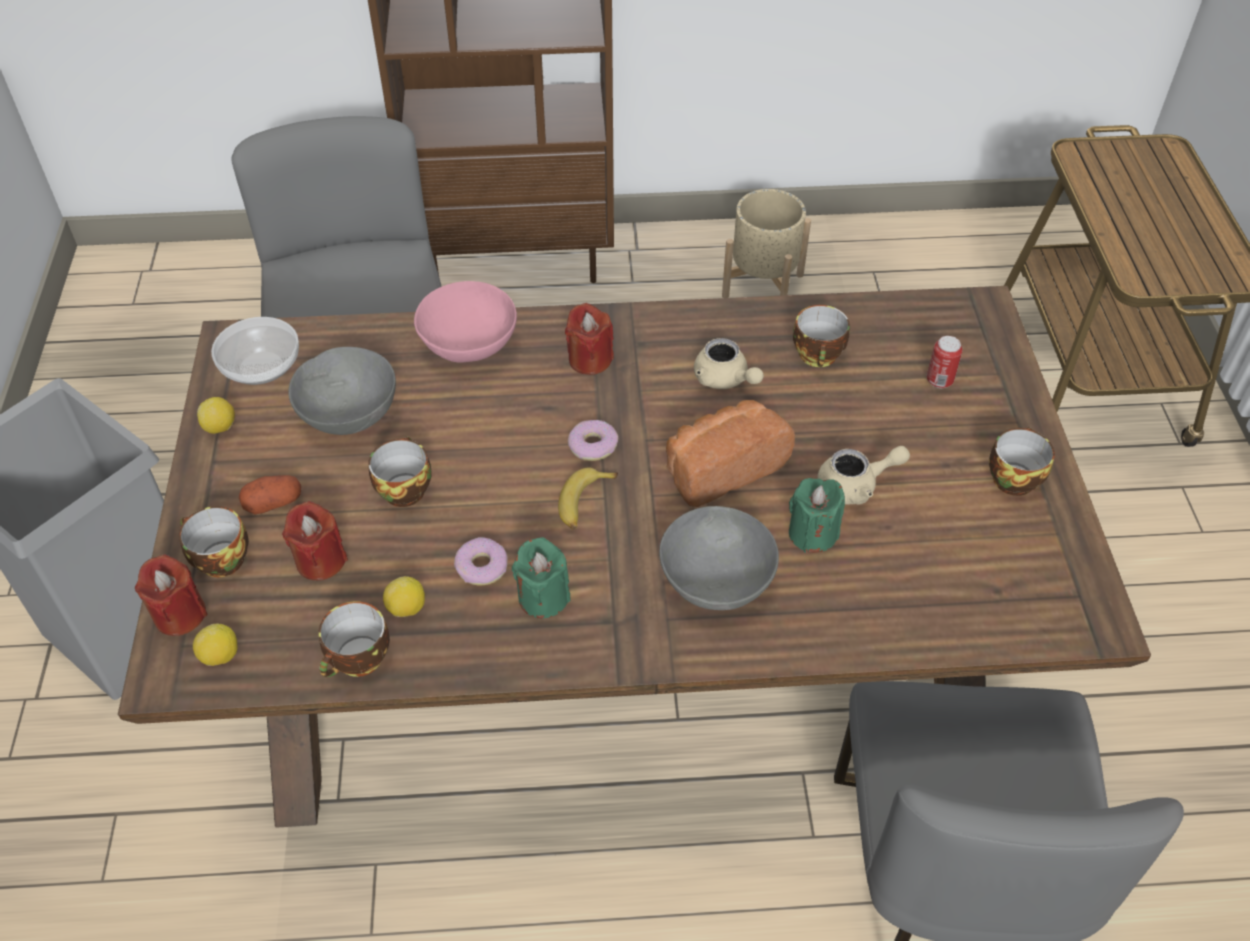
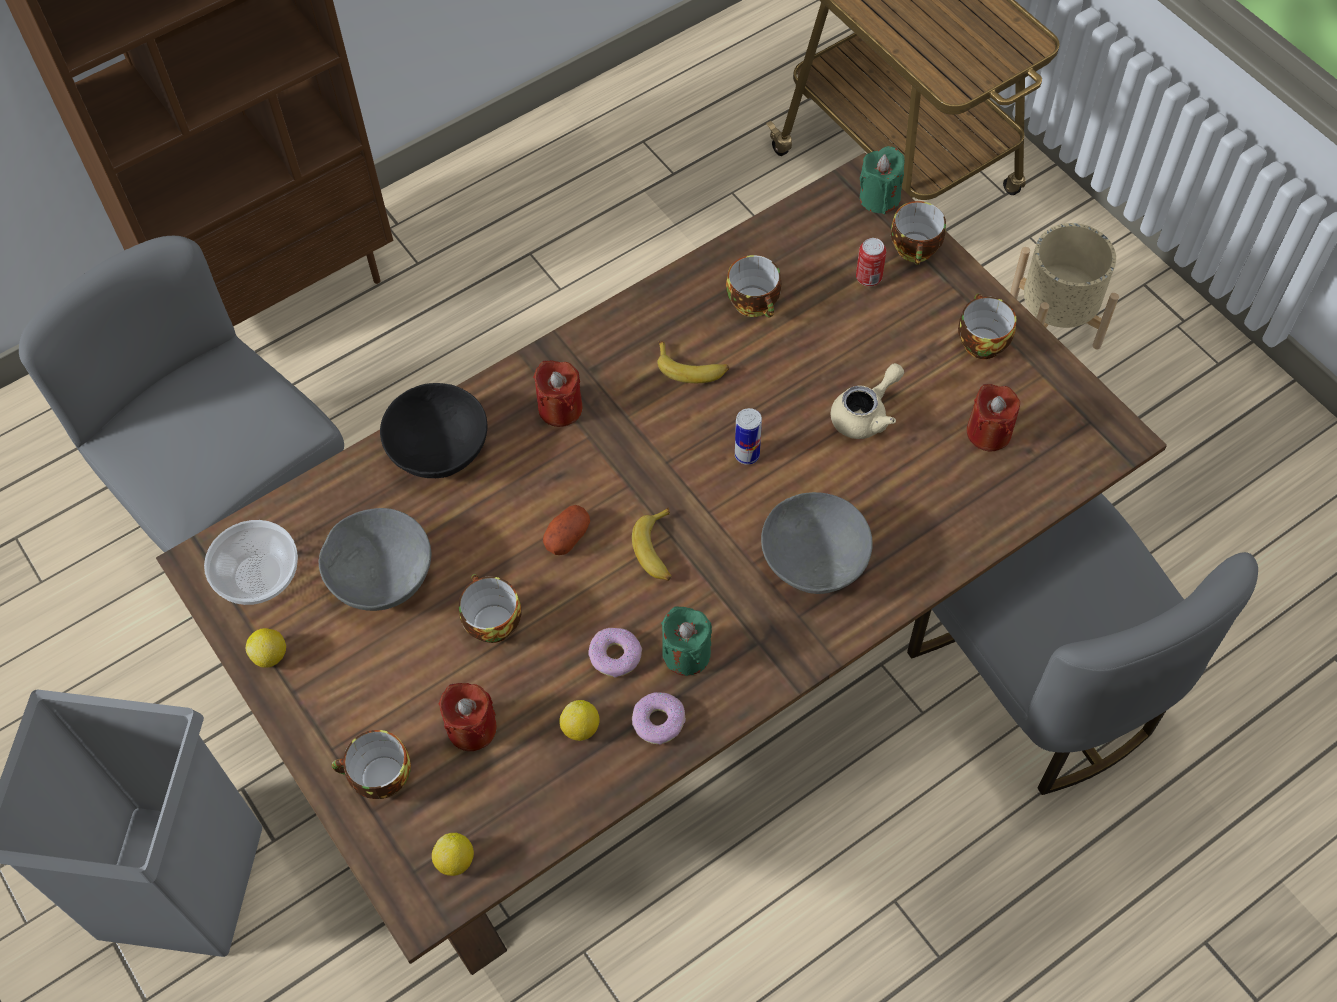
camera: 30 degrees left, 10 degrees up
red candle [135,555,208,636] -> red candle moved to [967,384,1020,451]
potato [239,475,301,514] -> potato moved to [543,505,590,555]
cup [319,601,390,677] -> cup moved to [891,201,946,265]
pink bowl [414,281,517,362] -> black bowl [380,383,487,478]
donut [568,420,619,461] -> donut moved to [632,692,686,745]
bread [666,400,795,507] -> can [735,408,762,465]
beige teapot [694,338,764,389] -> banana [657,341,729,383]
beige planter [722,189,811,298] -> beige planter moved to [1010,223,1119,350]
green candle [789,478,845,553] -> green candle moved to [860,146,905,214]

